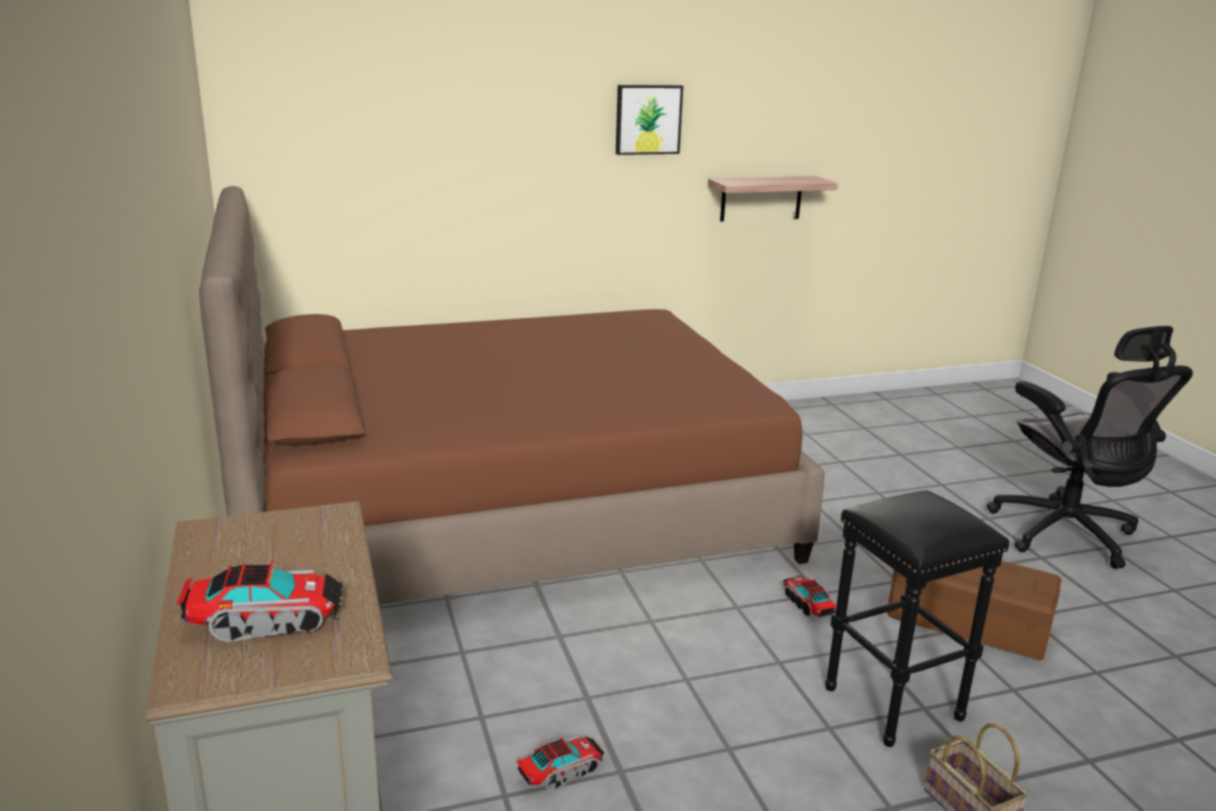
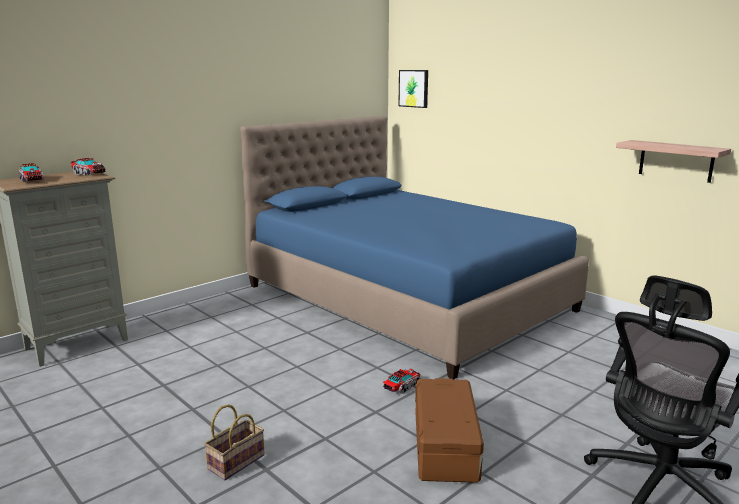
camera: 65 degrees right, 5 degrees down
brown bed [199,186,825,605] -> blue bed [240,116,589,380]
toy truck [517,736,604,791] -> toy truck moved to [70,158,106,175]
picture [616,85,683,155] -> picture moved to [398,70,428,108]
black stool [825,490,1009,747] -> none

